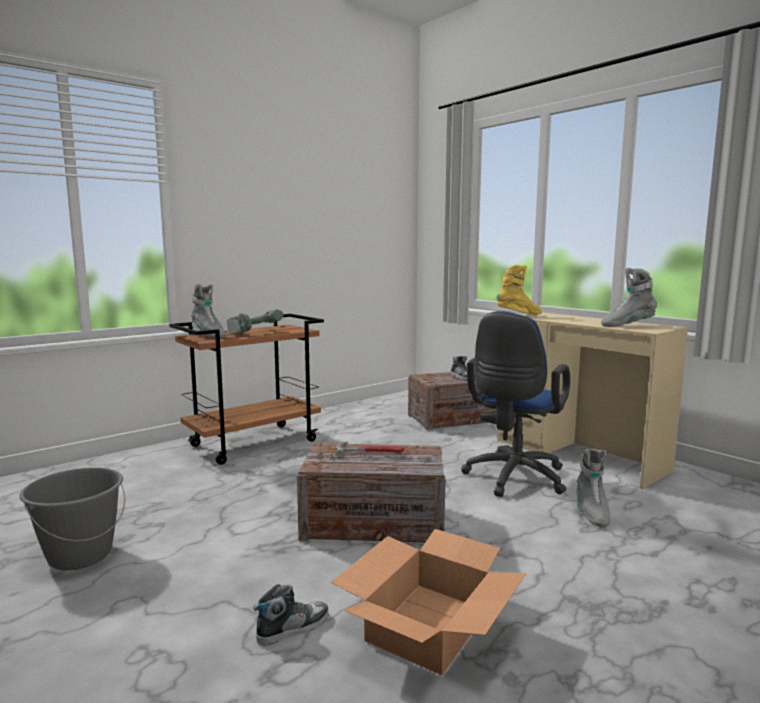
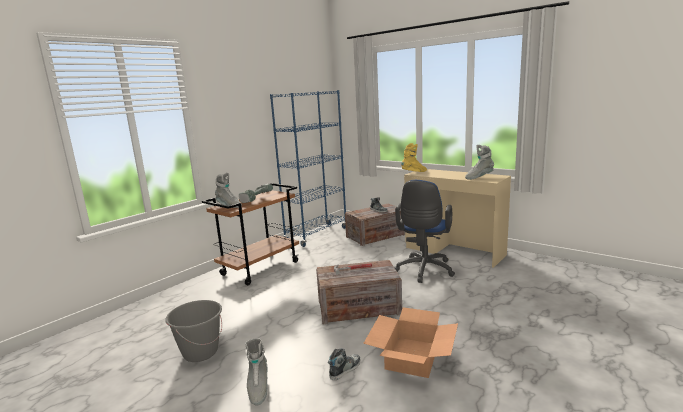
camera: 10 degrees left, 5 degrees up
grey boot [576,449,610,528] -> grey boot moved to [245,338,268,406]
none -> blue bookcase [270,90,346,247]

